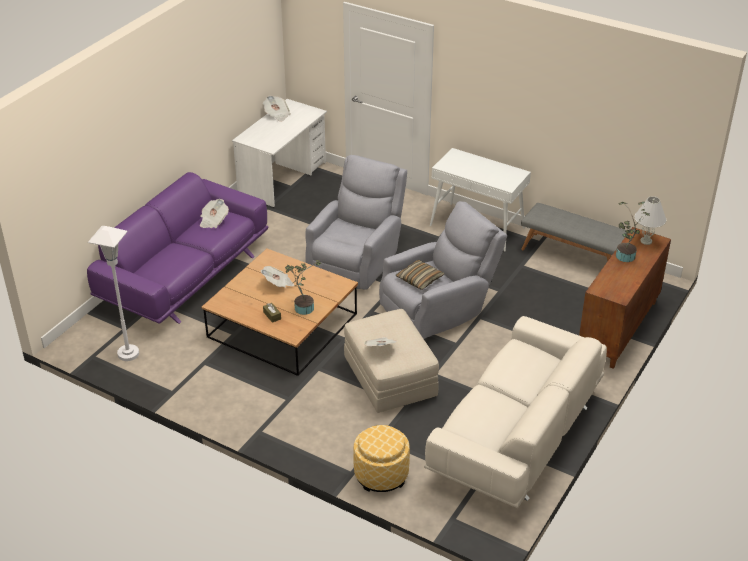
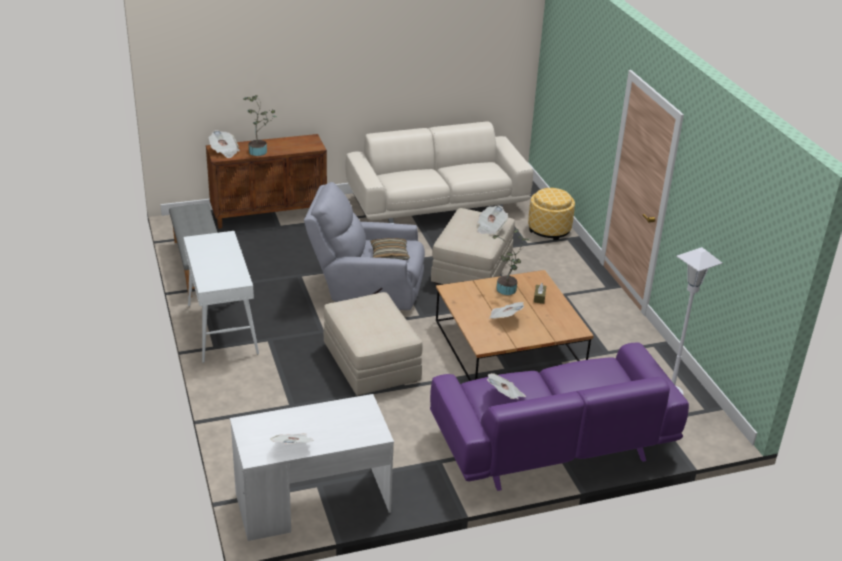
camera: 140 degrees left, 5 degrees down
grey armchair [305,155,407,290] -> beige ottoman [324,292,423,396]
white table lamp [635,196,666,245] -> newspaper [208,130,240,158]

